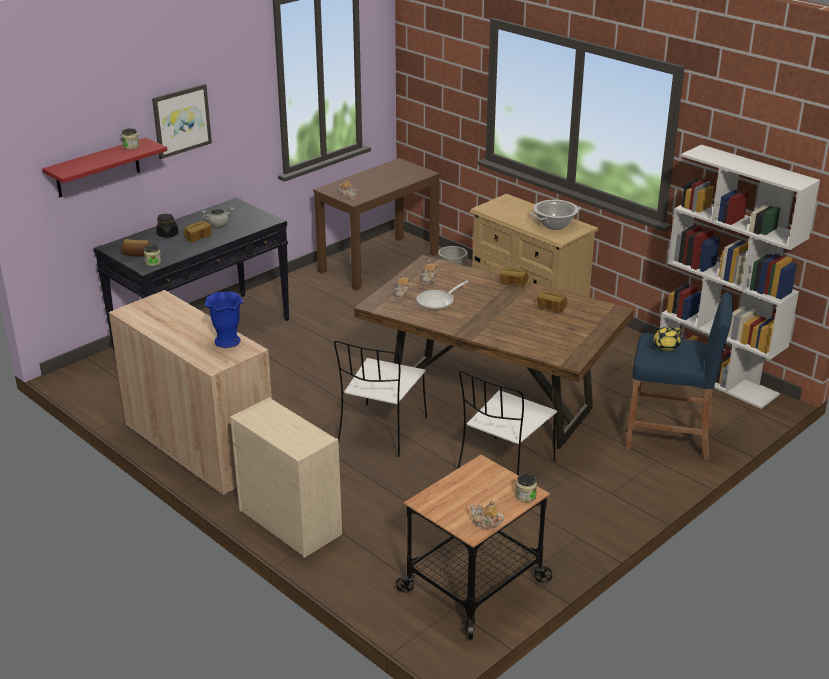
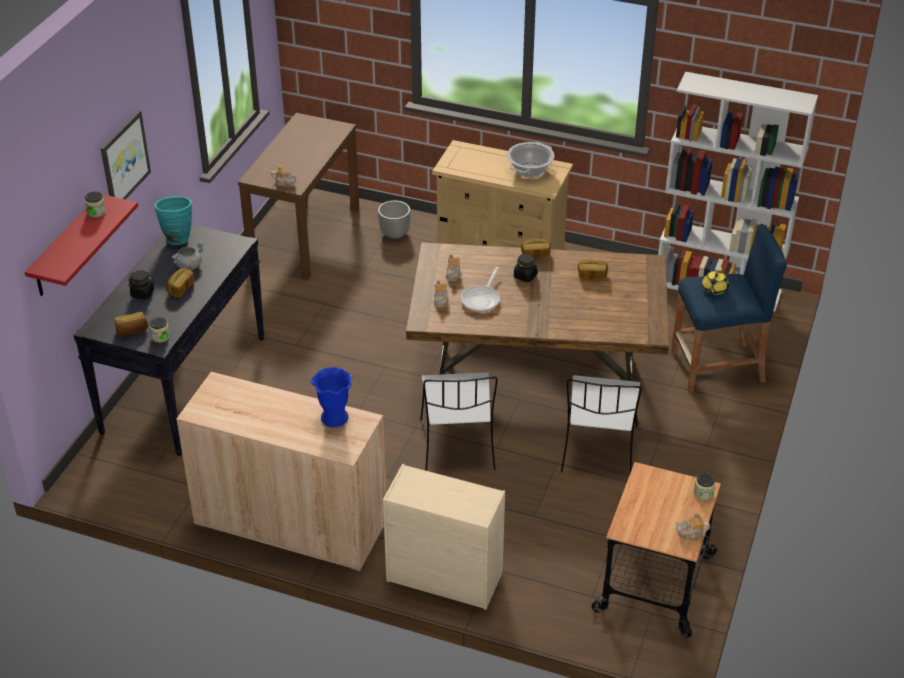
camera: 25 degrees left, 10 degrees up
none -> turquoise vase [154,196,192,245]
none -> black jar [514,254,538,282]

